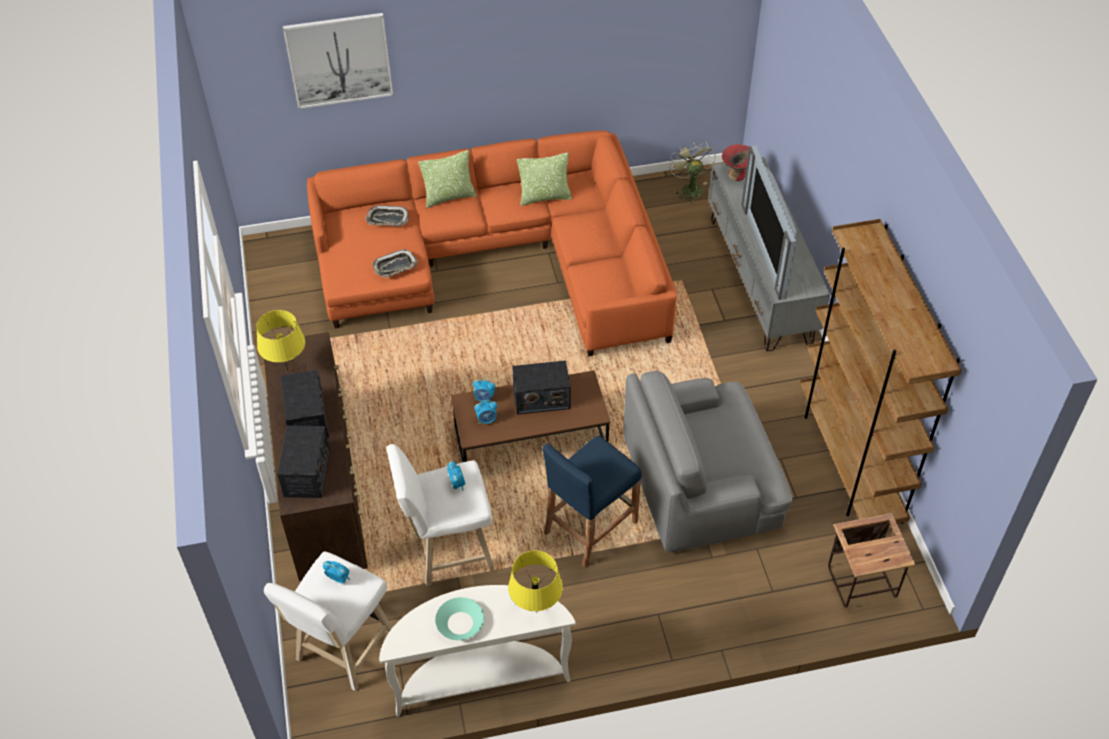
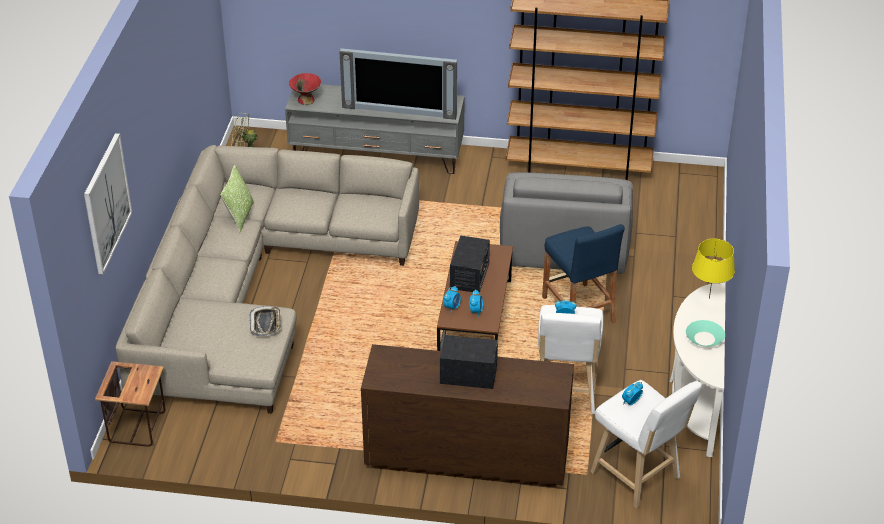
camera: 70 degrees left, 10 degrees down
yellow table lamp [256,310,305,371] -> none
radio [277,425,330,498] -> none
orange sofa [307,130,677,357] -> beige sofa [116,145,419,414]
tray [366,205,409,226] -> none
pillow [418,150,476,208] -> none
side table [828,513,915,608] -> side table moved to [95,361,165,447]

